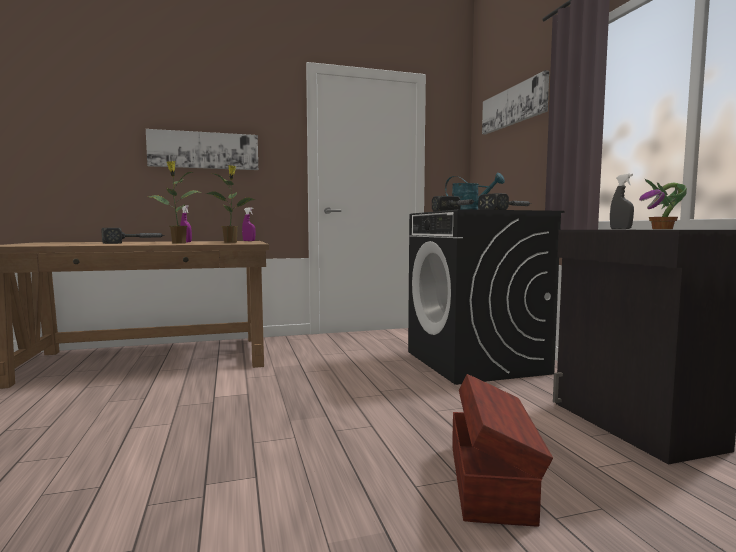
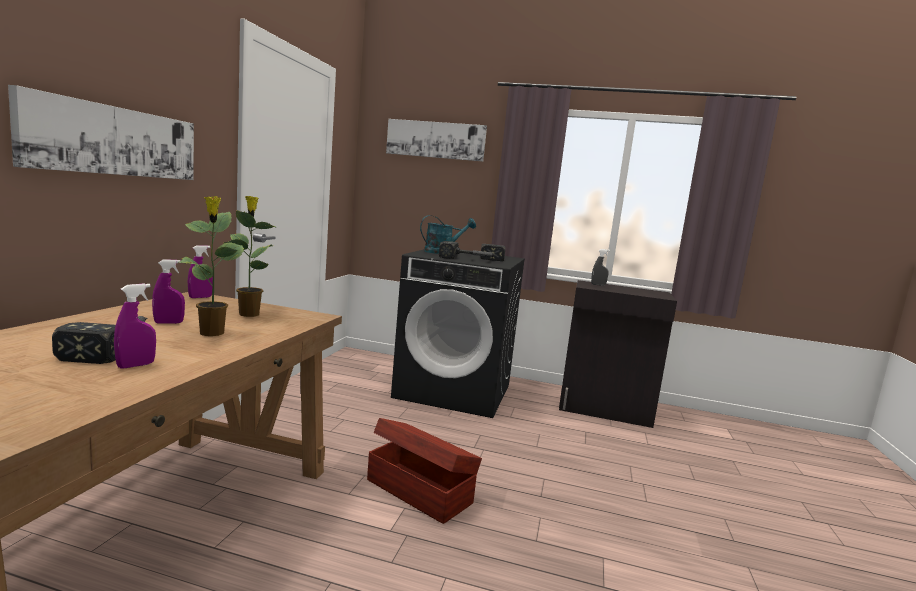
camera: 60 degrees left, 5 degrees up
brown storage box [452,374,553,526] -> brown storage box moved to [367,418,482,524]
potted plant [639,179,687,229] -> none
none -> purple spray bottle [114,283,156,369]

